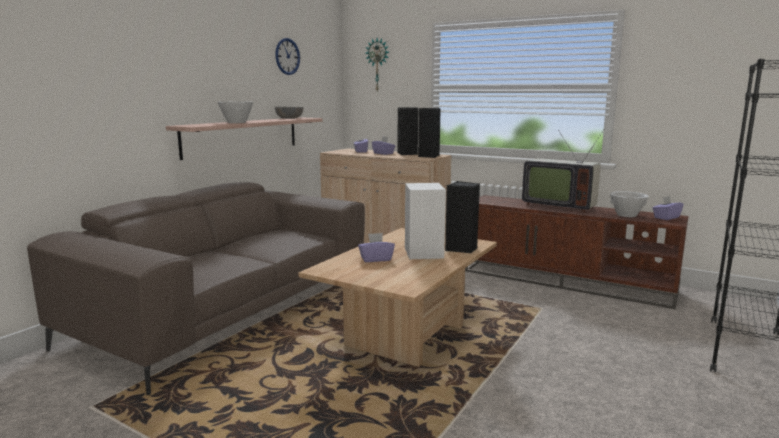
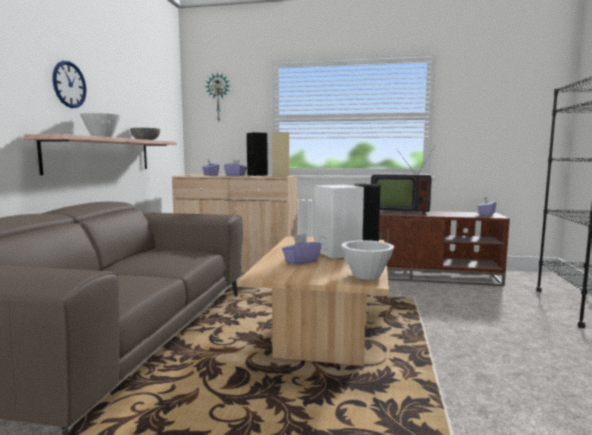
camera: 20 degrees left, 5 degrees down
wall clock [275,38,300,75] -> wall clock moved to [52,61,86,108]
black speaker [418,108,441,158] -> beige speaker [272,132,289,176]
white bowl [610,191,649,217] -> white bowl moved to [341,240,395,280]

